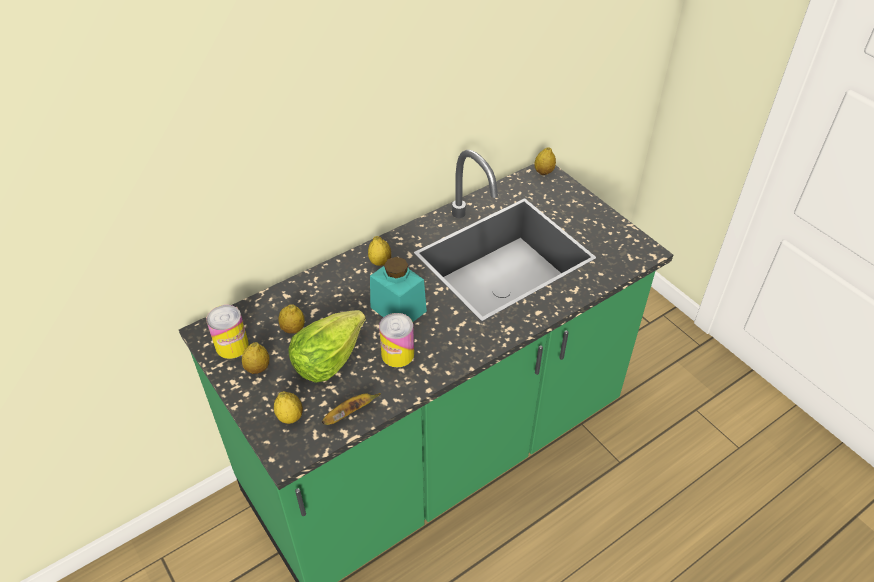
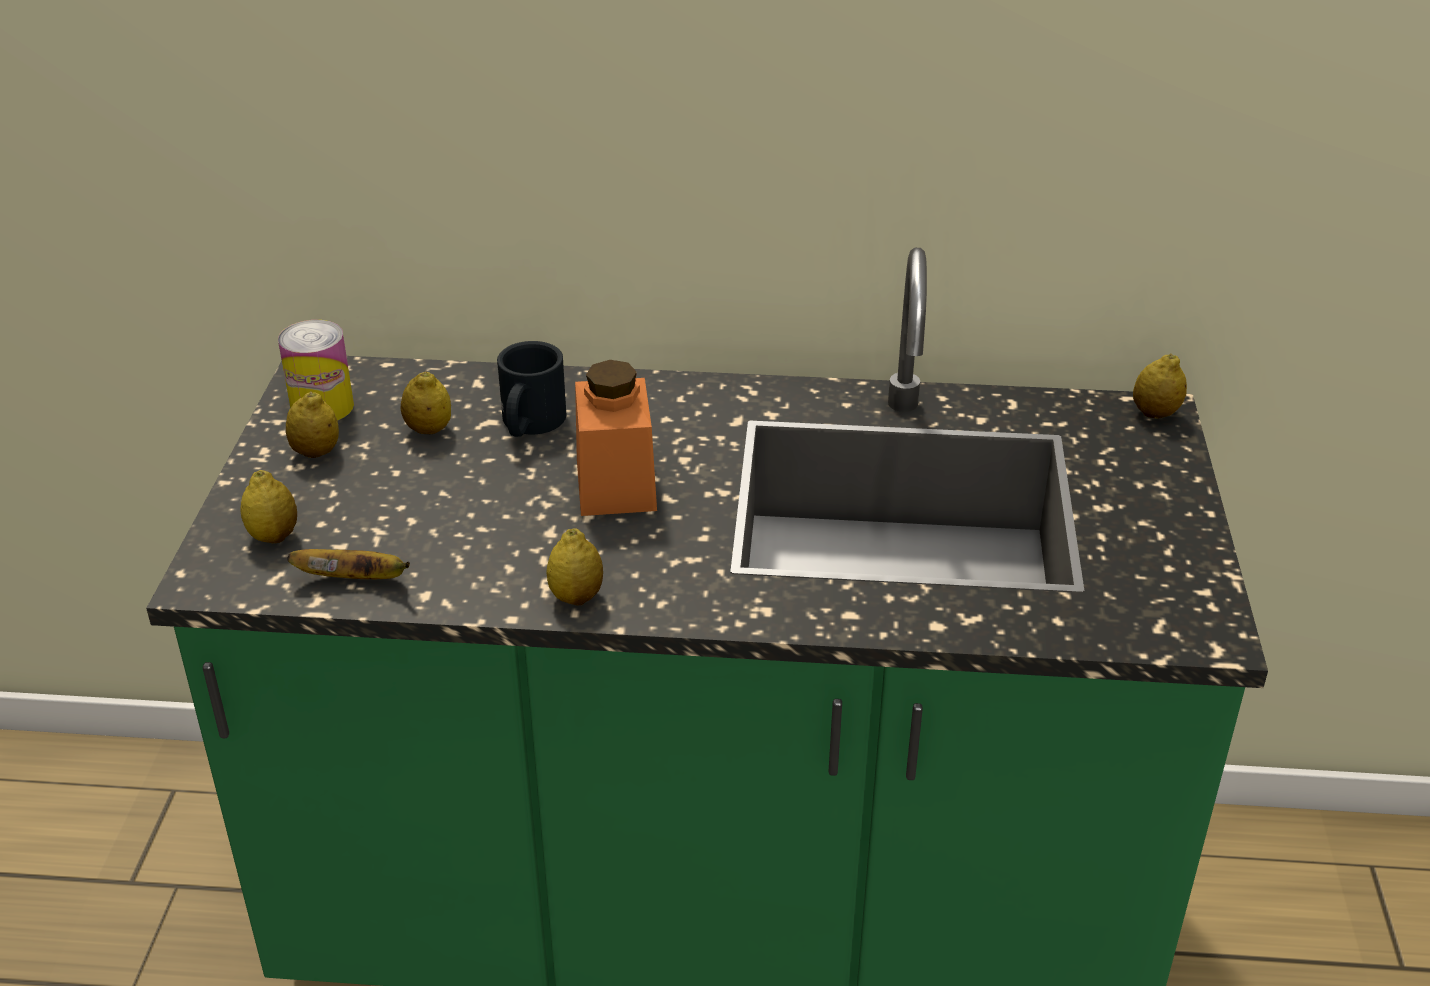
camera: 40 degrees right, 10 degrees down
lettuce [289,310,366,383] -> none
lemon [368,236,391,266] -> lemon moved to [547,528,603,606]
turquoise jar [370,257,427,322] -> orange jar [575,360,657,516]
can [379,313,414,367] -> none
none -> black mug [497,341,566,437]

